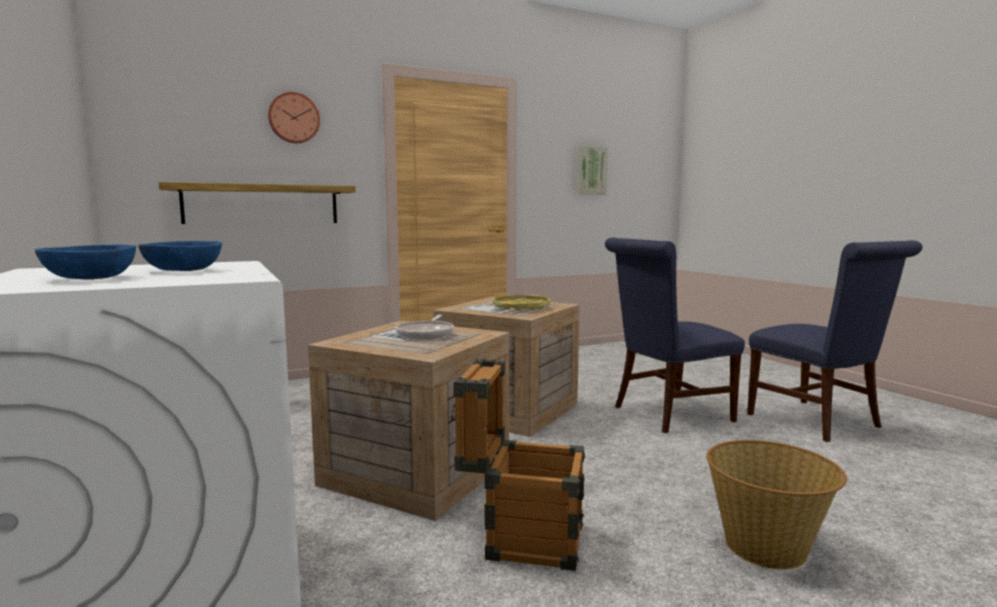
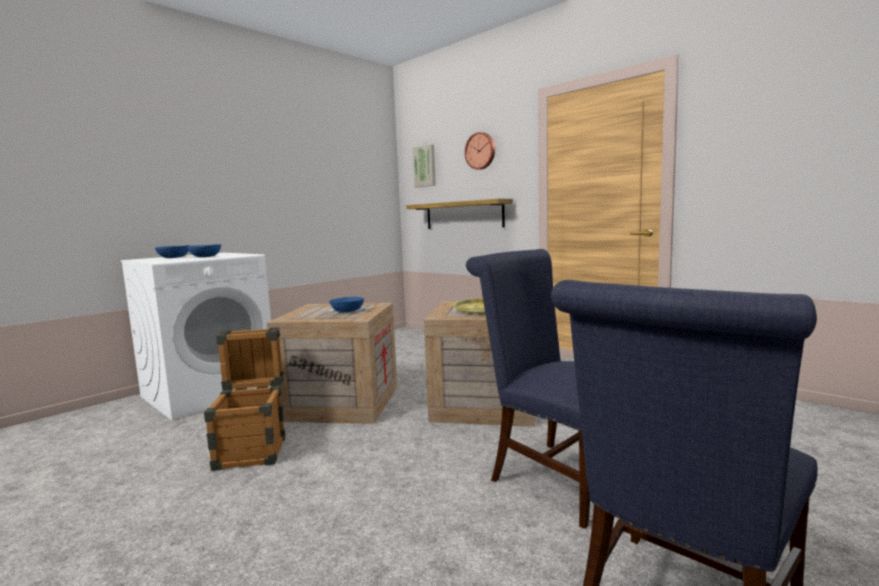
camera: 70 degrees right, 0 degrees up
frying pan [395,315,454,339] -> blue bowl [329,297,364,312]
picture [577,146,607,195] -> picture moved to [413,144,436,187]
basket [706,440,847,569] -> none

